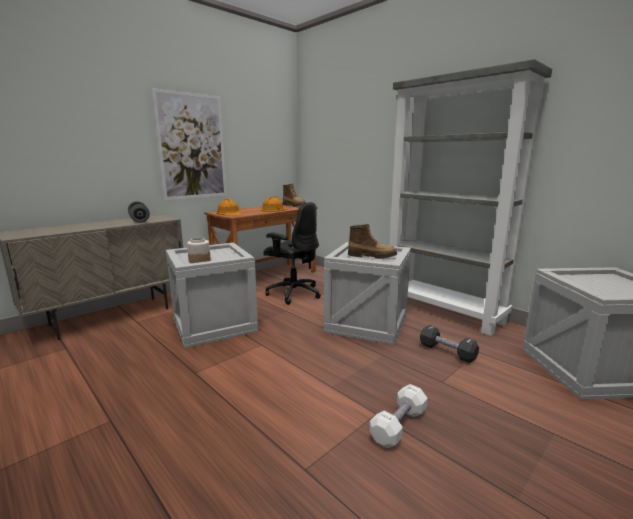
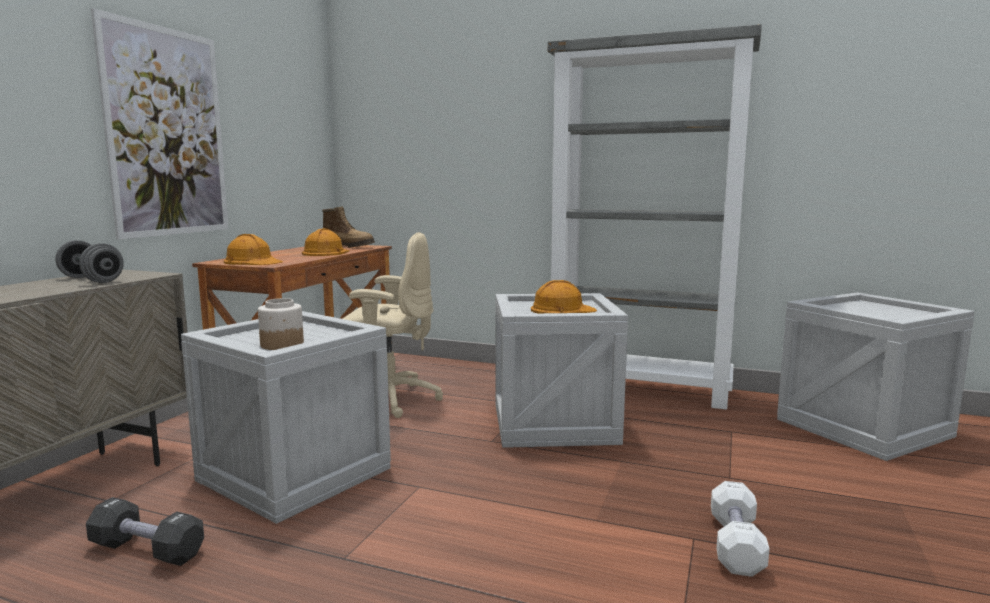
camera: 25 degrees left, 5 degrees down
black office chair [263,202,321,305] -> beige office chair [342,232,443,418]
boot [348,224,397,259] -> orange hard hat [531,280,597,313]
black dumbbell [420,325,479,363] -> black dumbbell moved to [86,497,204,566]

